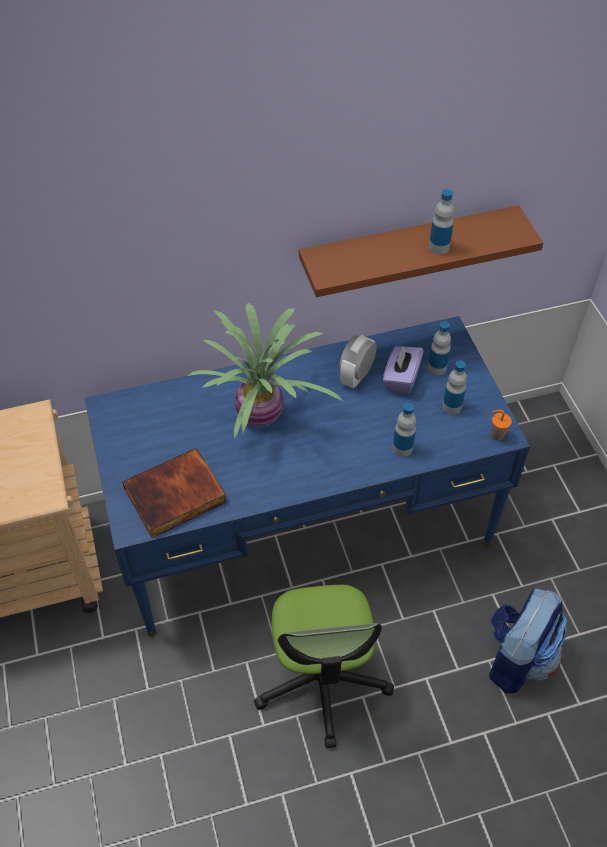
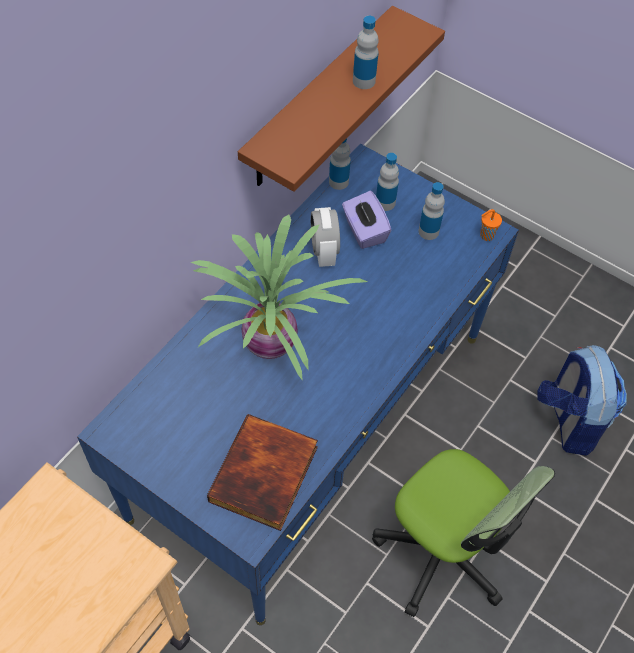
camera: 40 degrees left, 5 degrees up
bottle [393,403,416,457] -> bottle moved to [329,139,351,190]

